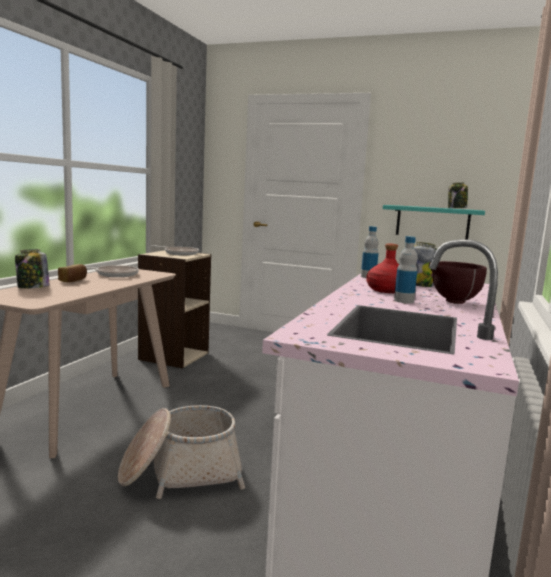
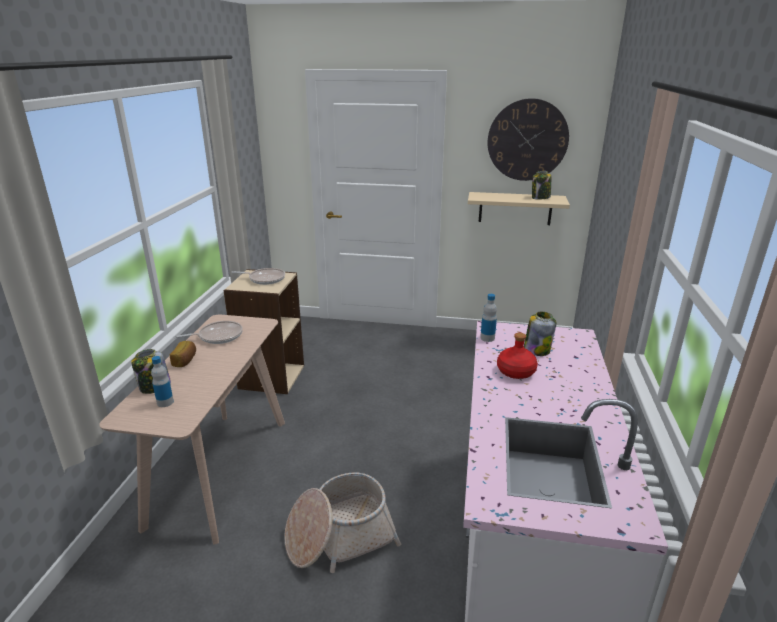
camera: 10 degrees left, 15 degrees up
turquoise shelf [383,205,485,240] -> beige shelf [468,192,570,225]
bottle [394,236,418,303] -> bottle moved to [151,356,174,407]
brown bowl [429,261,487,304] -> none
none -> wall clock [488,98,569,181]

